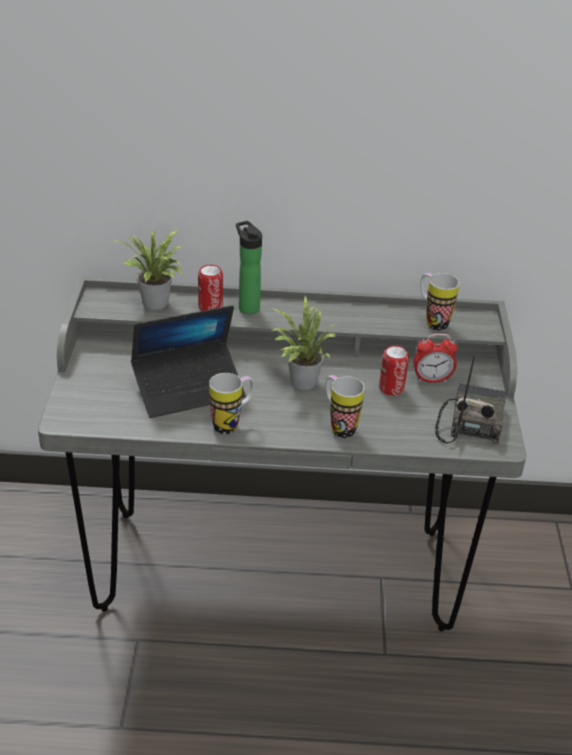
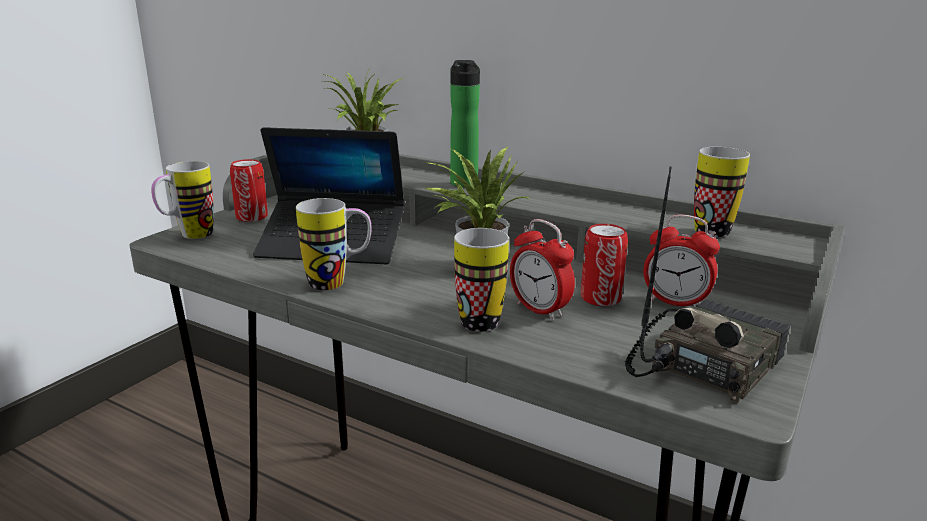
camera: 30 degrees right, 15 degrees down
can [198,265,223,311] -> can moved to [230,159,268,222]
none -> mug [151,161,214,239]
none -> alarm clock [510,219,575,320]

